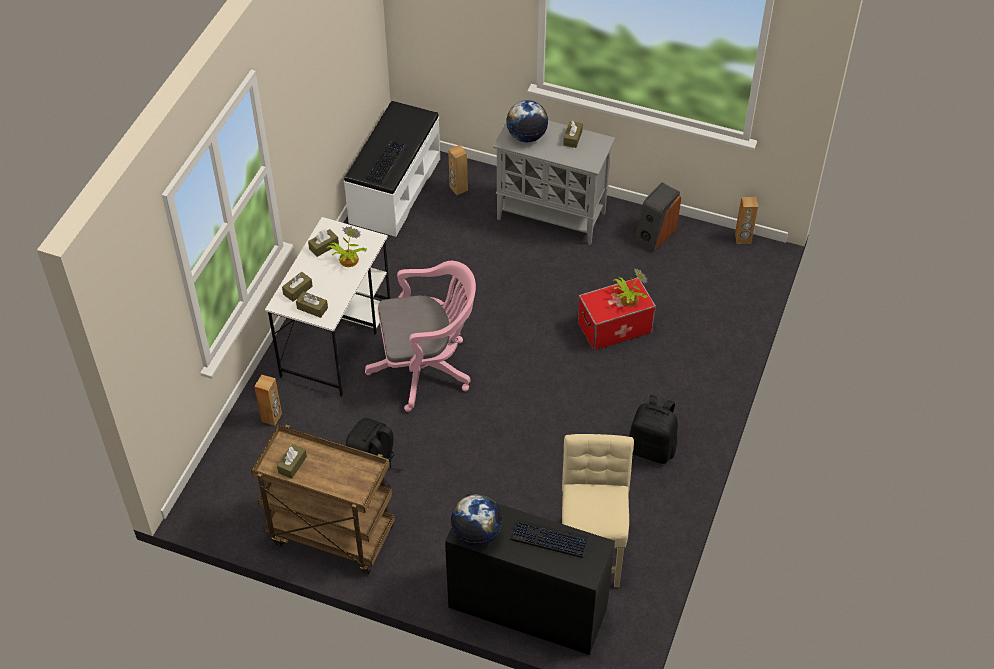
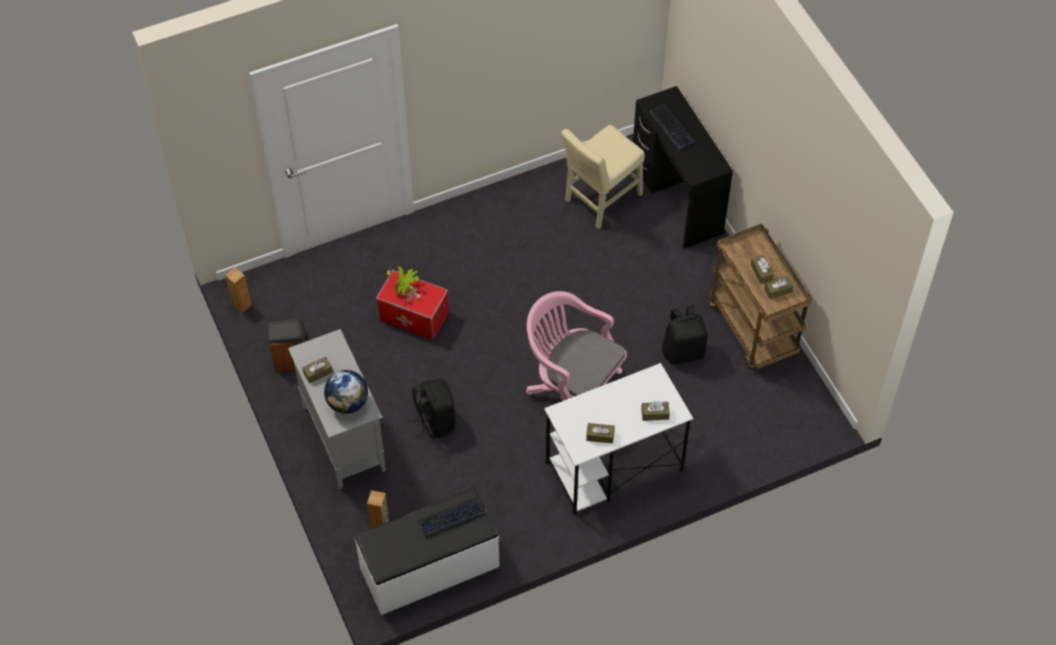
camera: 135 degrees left, 5 degrees up
brown speaker [254,375,282,426] -> none
brown tissue box [296,291,328,318] -> brown tissue box moved to [751,255,774,284]
potted plant [327,226,367,267] -> none
globe [451,495,503,547] -> none
black backpack [629,395,678,464] -> black backpack moved to [408,378,455,438]

